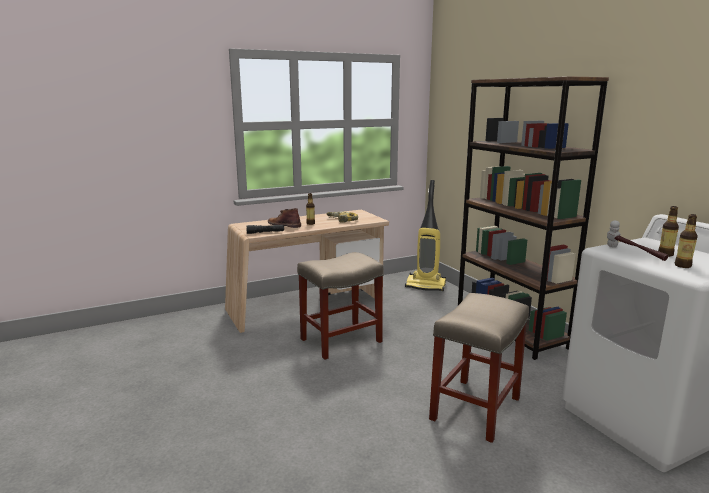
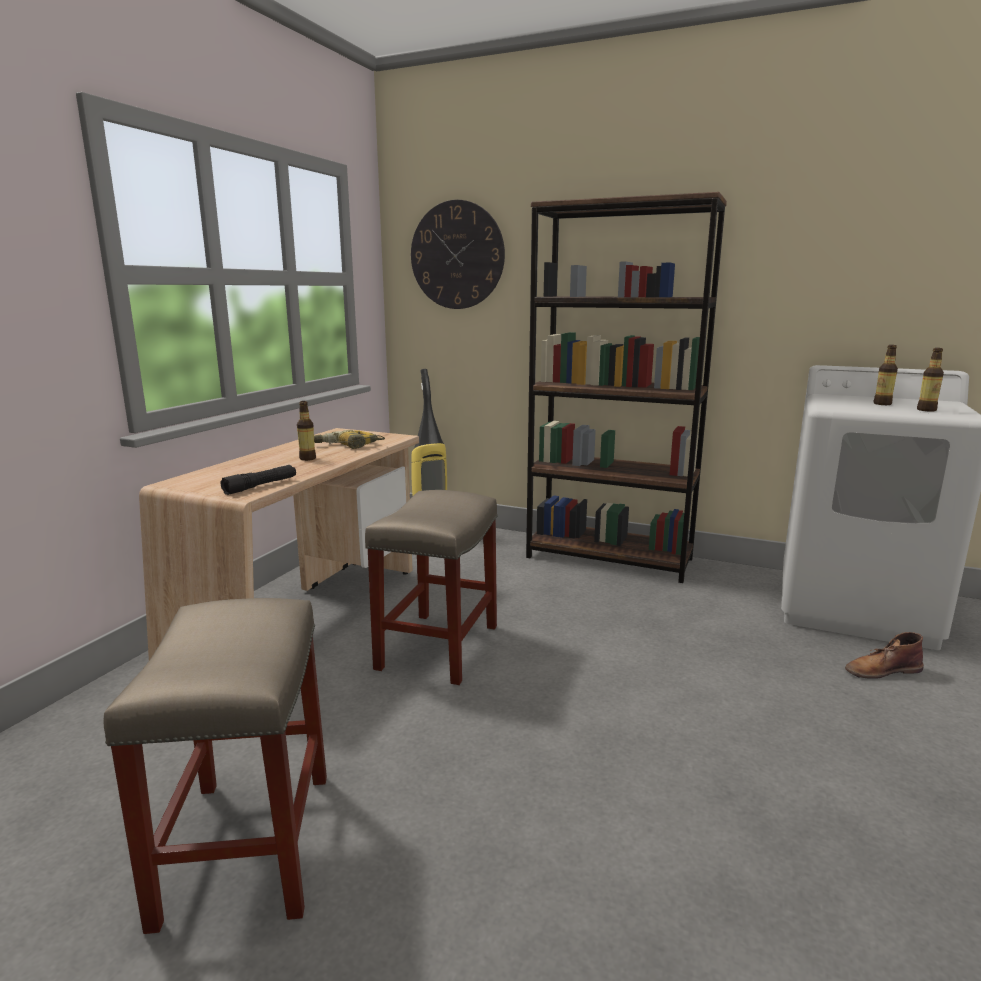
camera: 40 degrees left, 0 degrees up
brown boot [268,208,301,228] -> brown boot moved to [845,632,924,679]
beige stool [429,293,529,443] -> beige stool moved to [104,598,327,934]
hammer [607,220,668,261] -> none
none -> wall clock [411,200,505,309]

